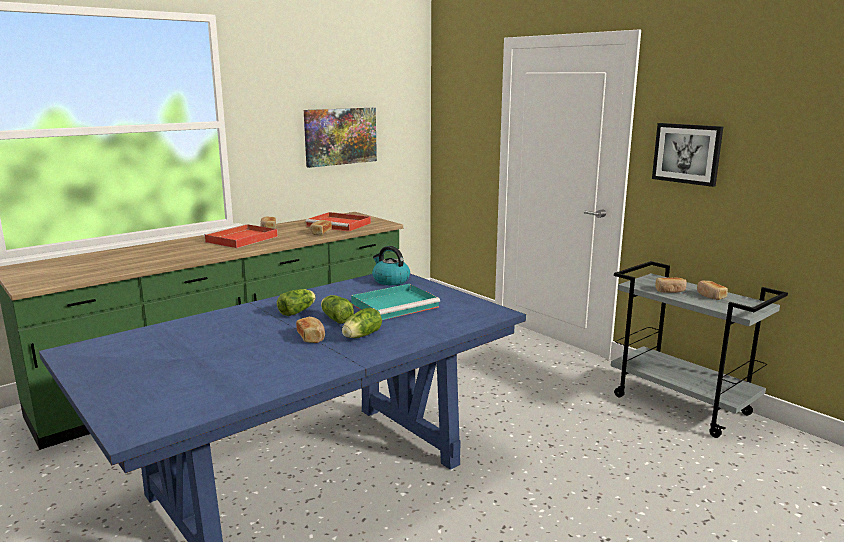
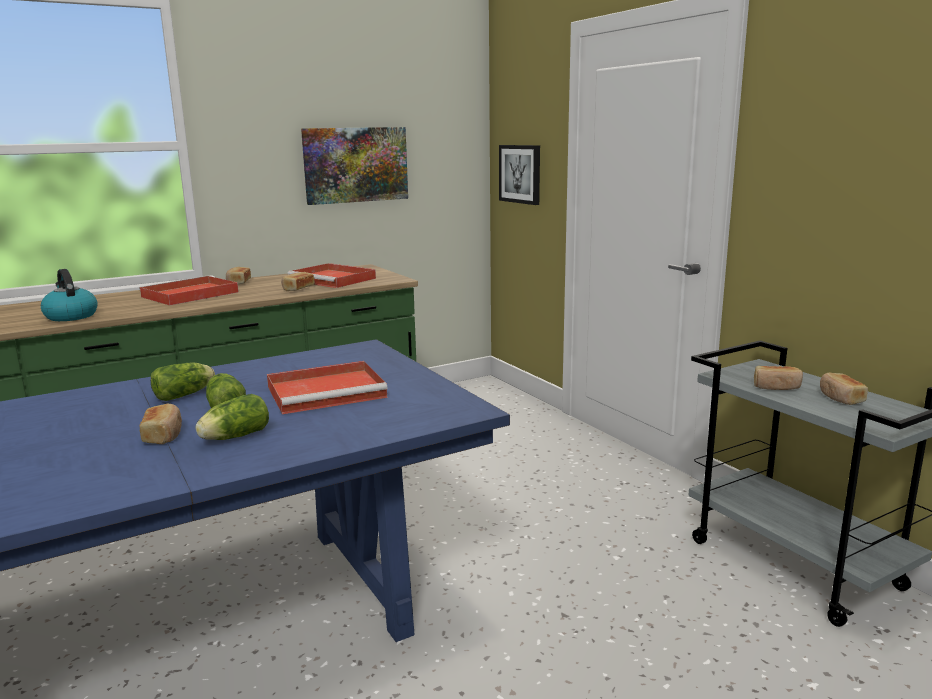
camera: 10 degrees right, 0 degrees up
turquoise tray [351,284,440,320] -> red tray [267,361,388,414]
kettle [372,246,410,285] -> kettle moved to [41,269,98,321]
picture [652,123,723,187] -> picture moved to [499,145,540,205]

